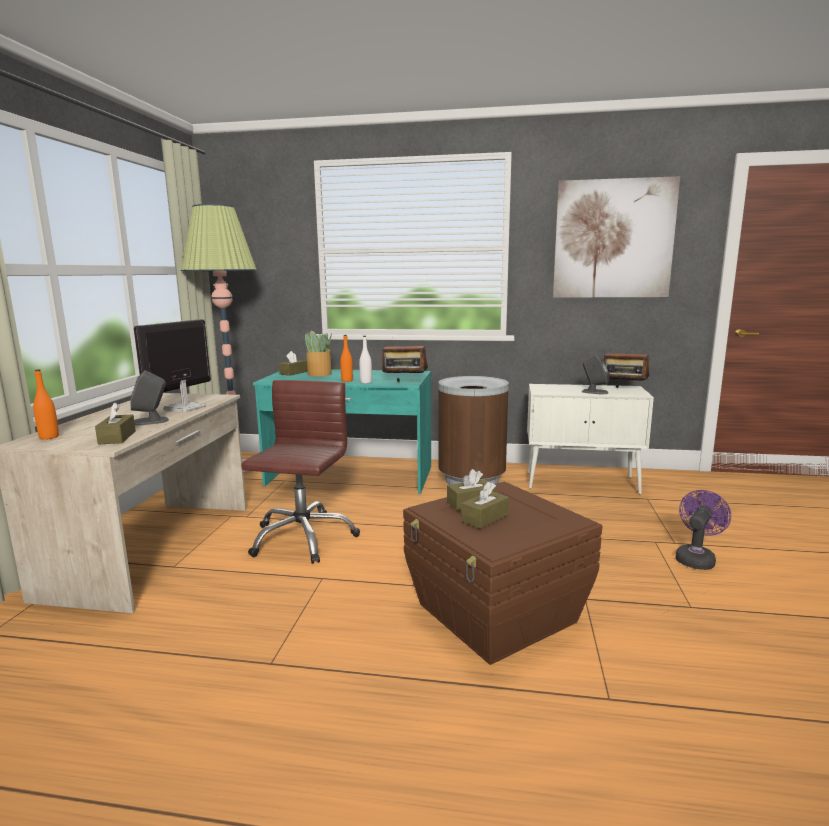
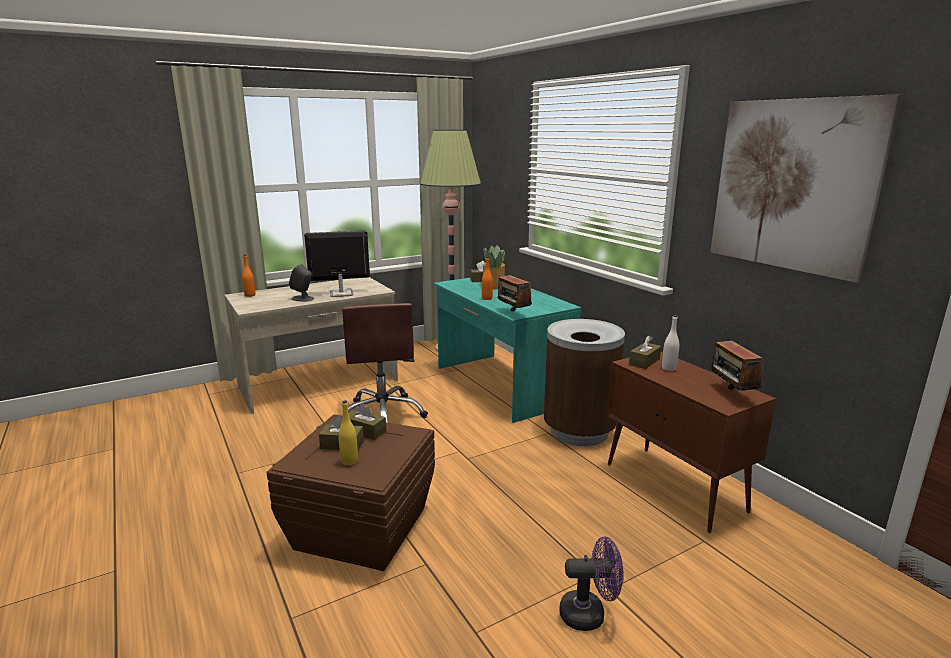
camera: 50 degrees right, 5 degrees up
brown tissue box [95,402,136,445] -> brown tissue box moved to [629,335,661,369]
brown office chair [241,380,360,564] -> brown office chair turned 105 degrees clockwise [342,303,428,423]
white bottle [359,336,372,384] -> white bottle moved to [662,315,679,371]
white cabinet [527,384,654,494] -> brown cabinet [608,352,776,533]
grey speaker [582,354,609,394] -> none
none -> yellow bottle [338,400,358,465]

